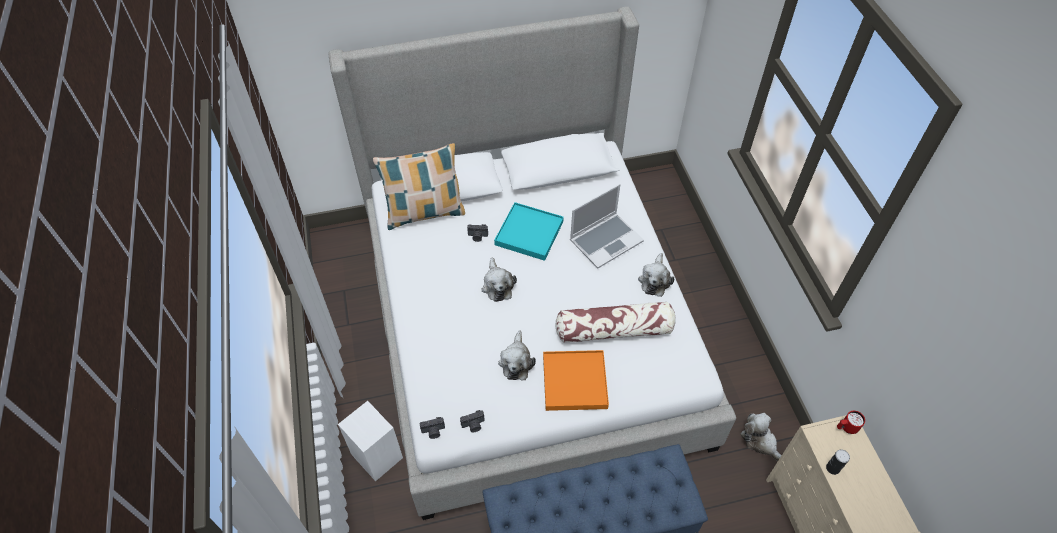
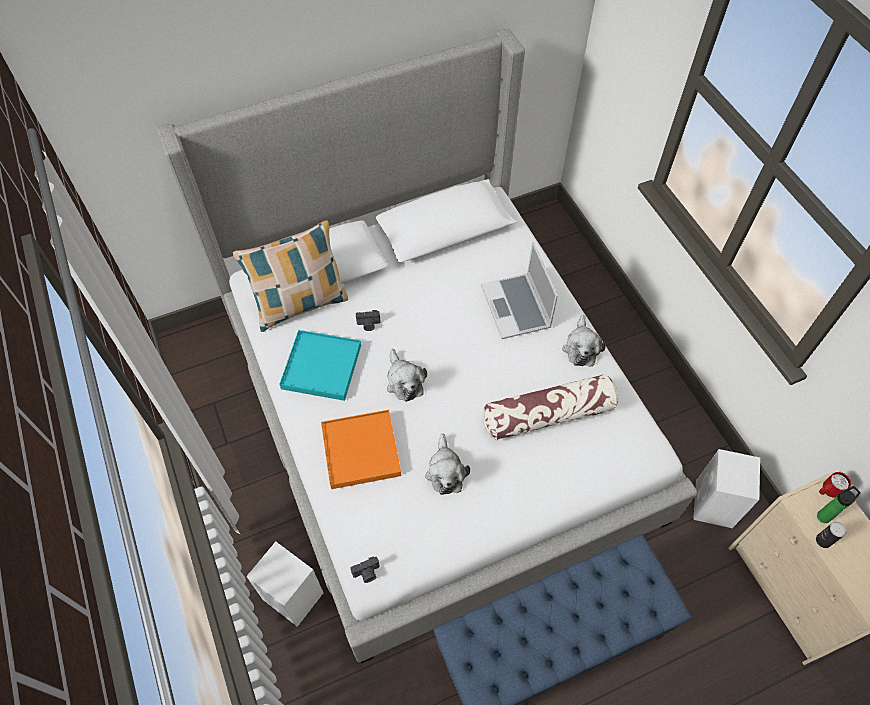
camera: 10 degrees left, 5 degrees up
camera [460,410,485,432] -> none
turquoise tray [494,202,564,261] -> turquoise tray moved to [279,330,361,401]
orange tray [543,350,609,411] -> orange tray moved to [321,410,401,489]
laptop [570,184,644,269] -> laptop turned 120 degrees clockwise [481,242,558,339]
plush toy [741,413,782,461] -> white speaker [693,449,760,528]
none -> bottle [817,486,861,523]

